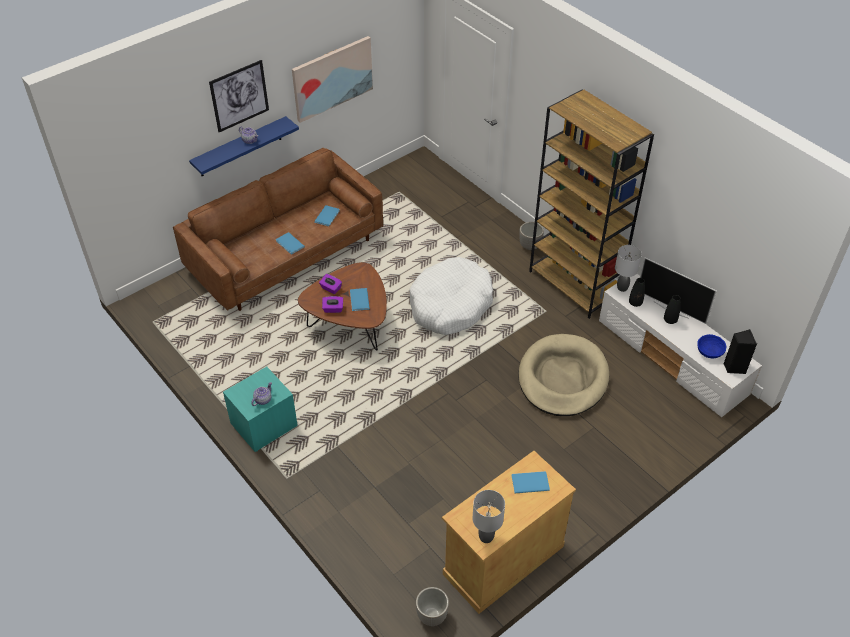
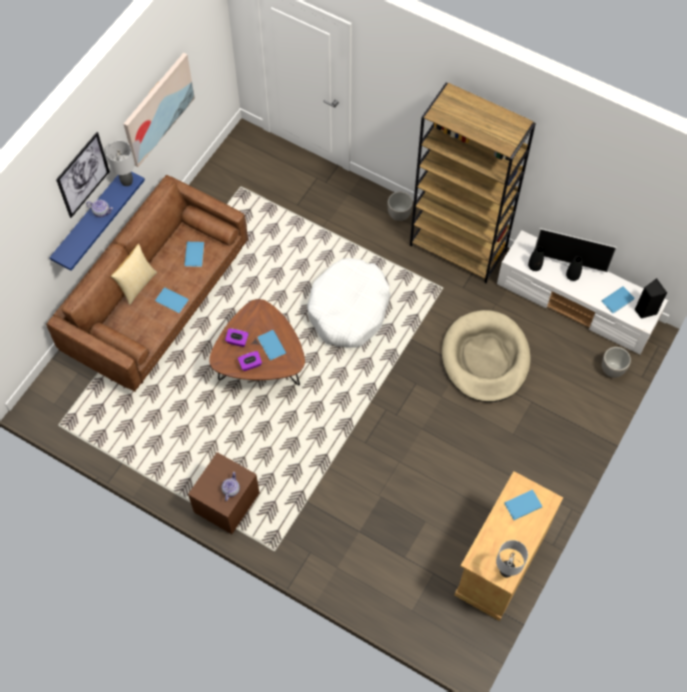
camera: 20 degrees left, 15 degrees up
turquoise nightstand [223,367,298,452] -> brown nightstand [188,452,260,534]
planter [416,587,449,626] -> planter moved to [602,347,631,378]
grey table lamp [615,245,642,292] -> grey table lamp moved to [106,141,135,186]
blue bowl [697,334,726,358] -> blue book [601,286,634,313]
none -> pillow [111,244,157,305]

